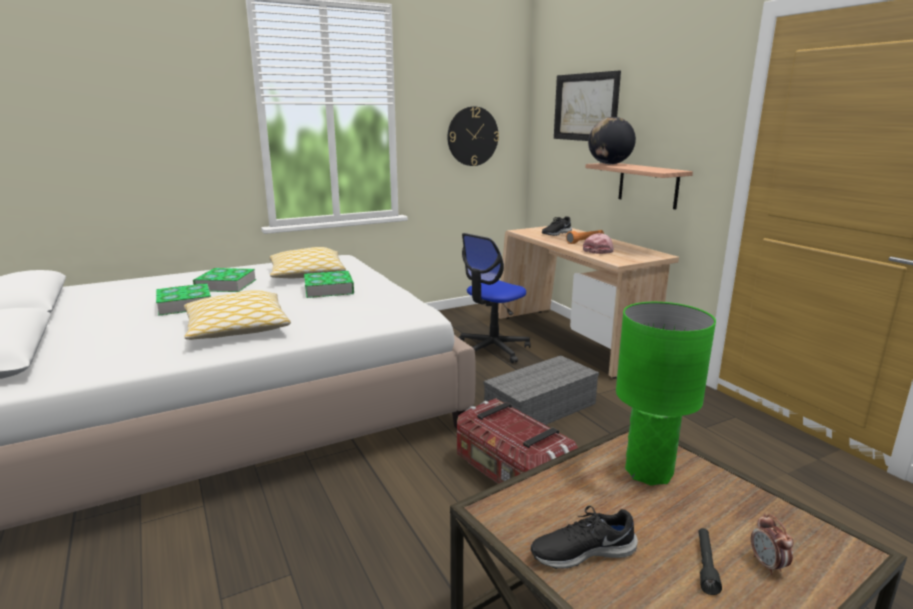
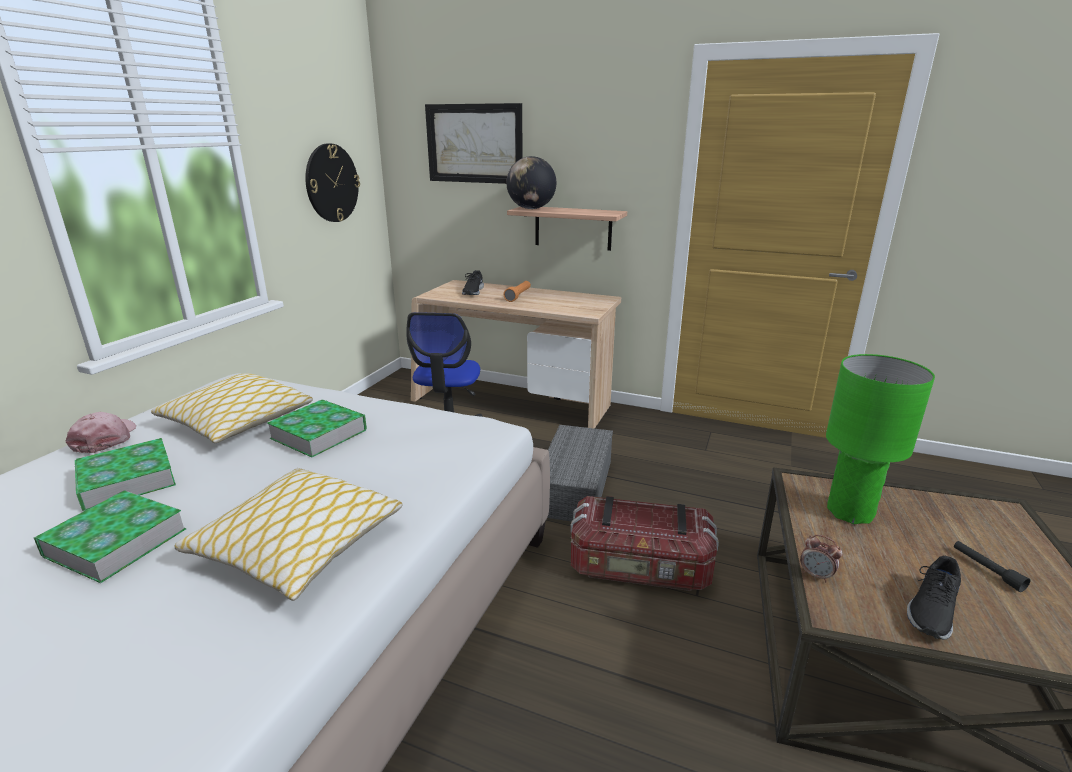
camera: 40 degrees left, 5 degrees up
pink cap [583,233,614,254] -> pink cap moved to [66,412,136,453]
alarm clock [751,514,793,575] -> alarm clock moved to [800,535,842,582]

